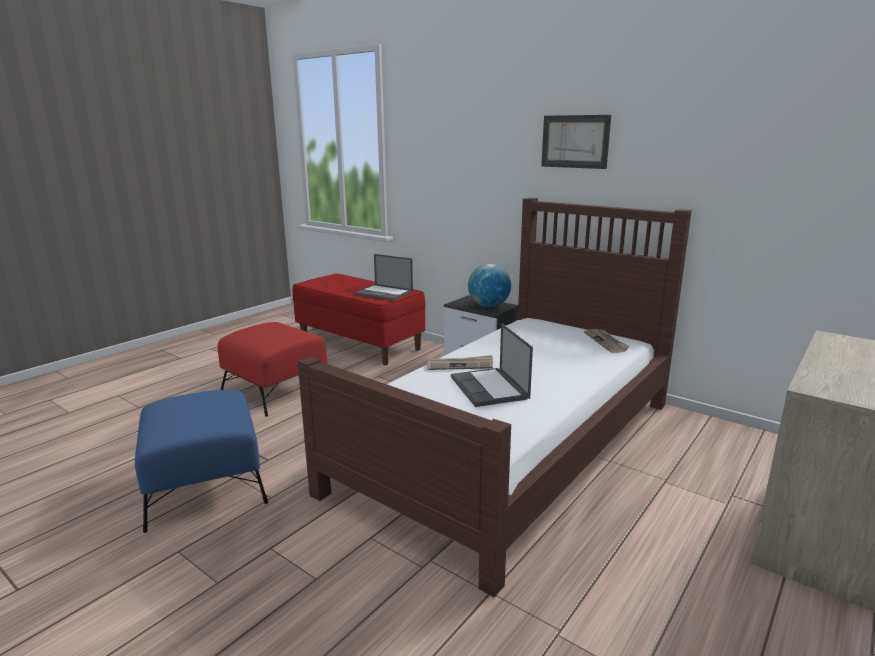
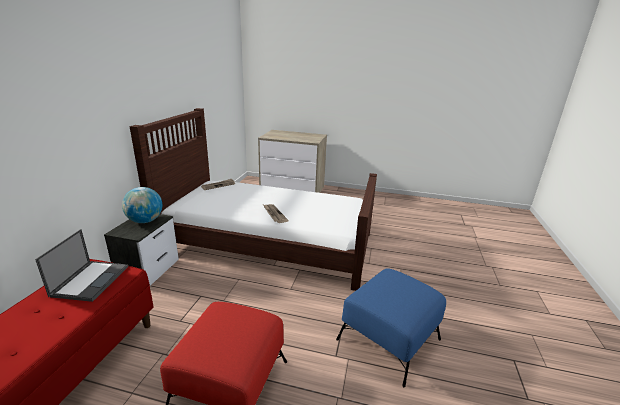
camera: 115 degrees left, 5 degrees up
laptop [451,323,533,407] -> none
picture [541,115,611,169] -> none

